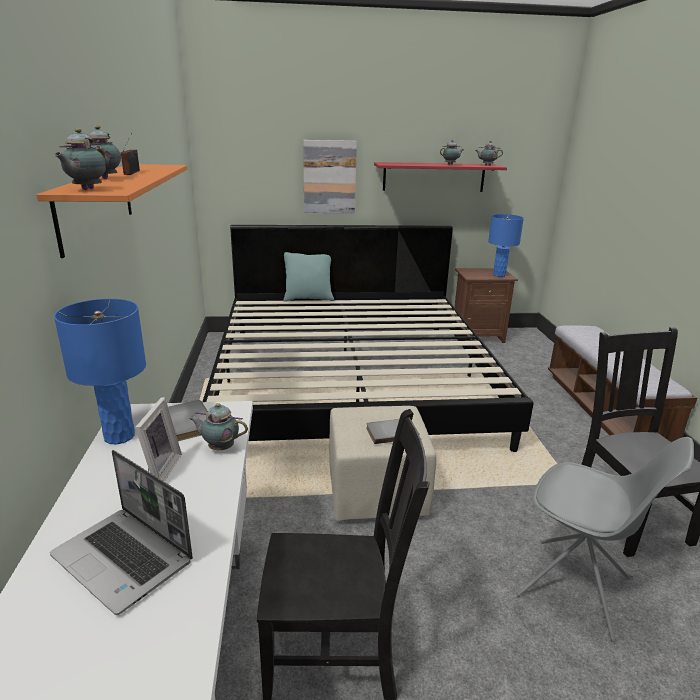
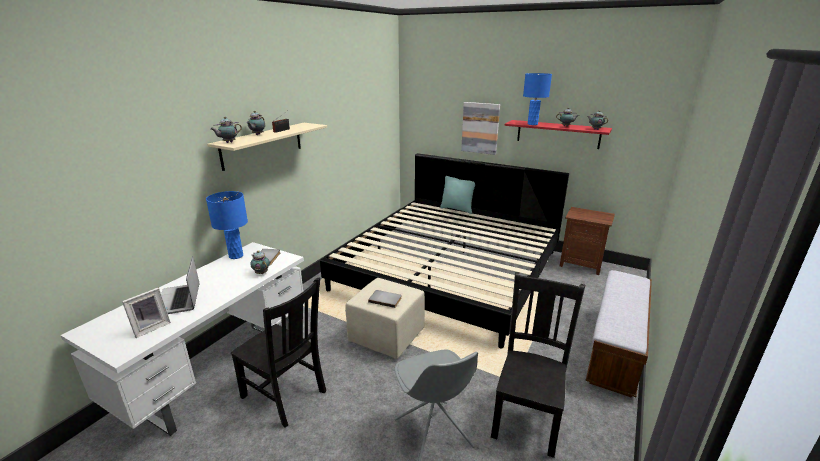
camera: 35 degrees right, 0 degrees up
orange shelf [36,164,187,258] -> beige shelf [207,123,327,171]
picture frame [135,397,182,482] -> picture frame moved to [122,288,171,338]
blue table lamp [488,214,524,277] -> blue table lamp moved to [523,73,552,125]

